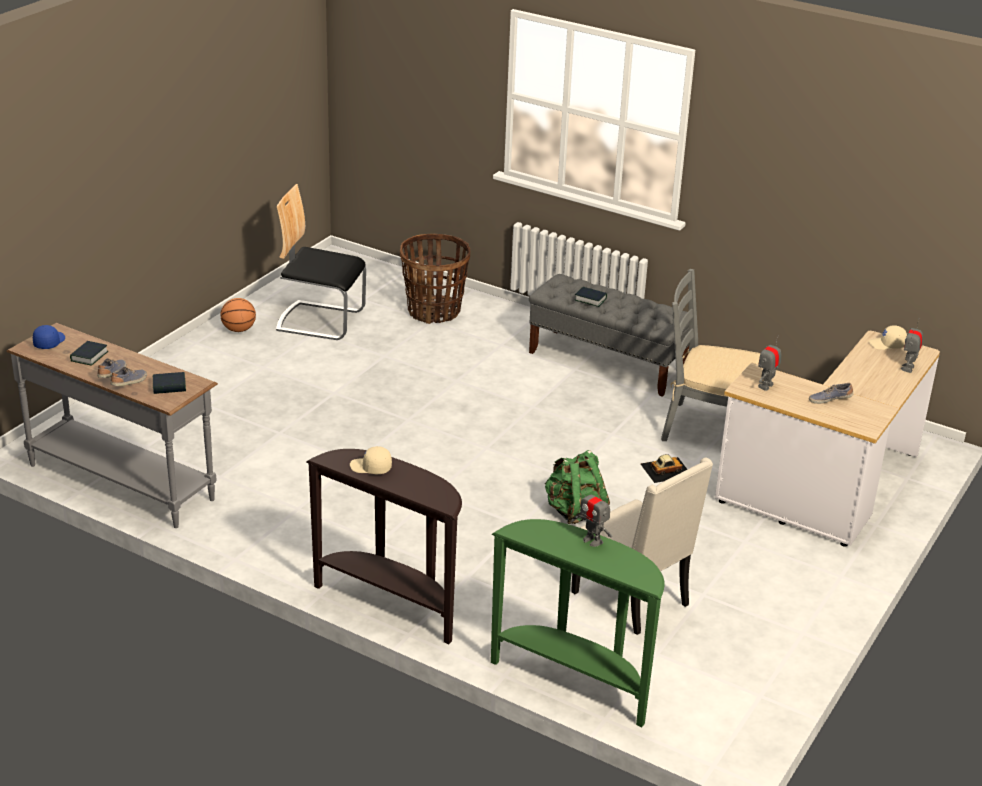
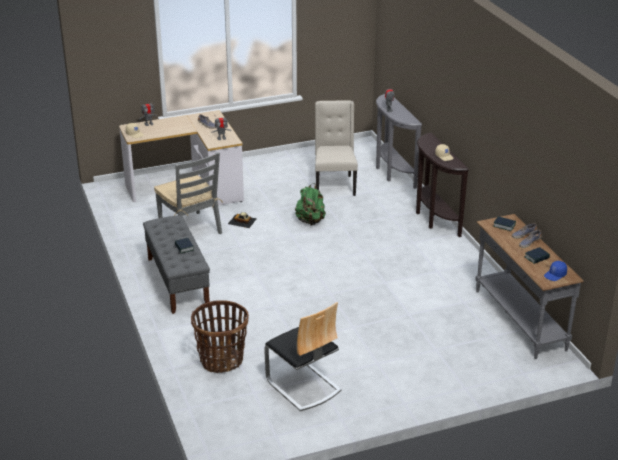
camera: 140 degrees left, 0 degrees up
basketball [220,298,256,332] -> none
green console table [491,519,665,727] -> grey console table [376,94,422,189]

